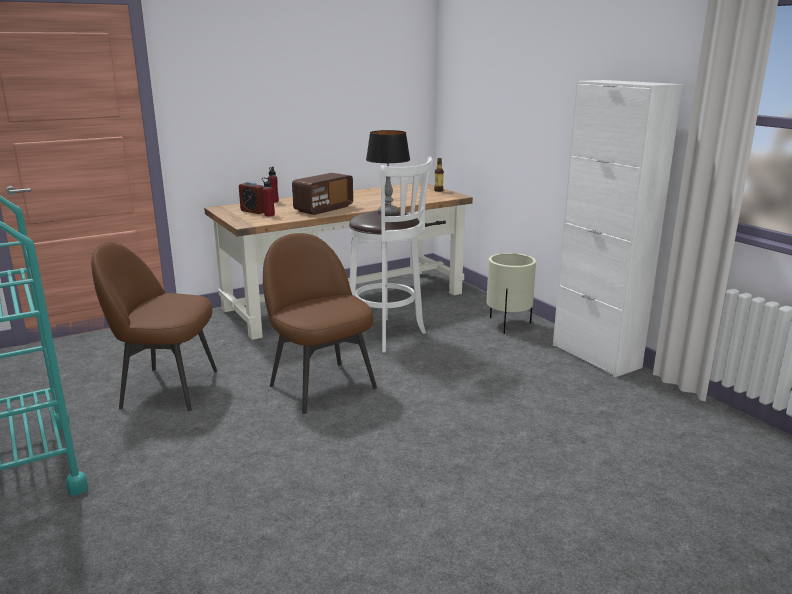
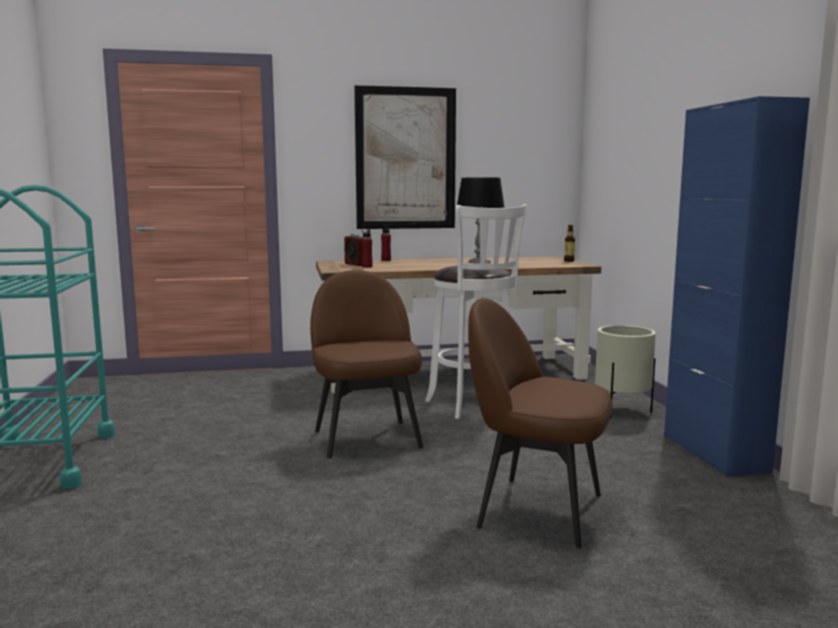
camera: 20 degrees right, 10 degrees down
brown chair [91,243,217,411] -> brown chair moved to [468,298,612,549]
radio [292,173,353,215] -> none
white cabinet [553,80,683,377] -> blue cabinet [664,96,810,477]
none -> picture [354,85,456,229]

